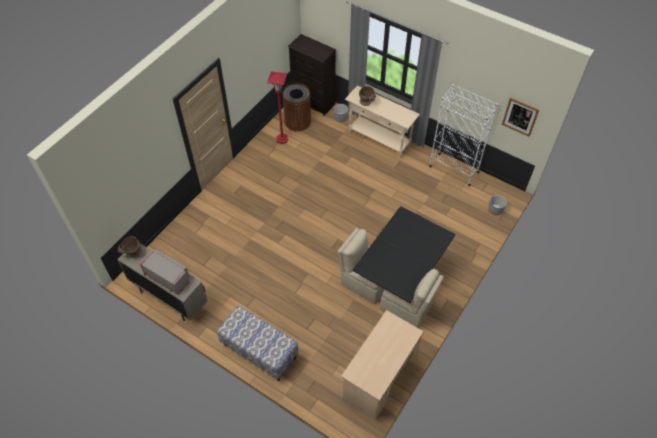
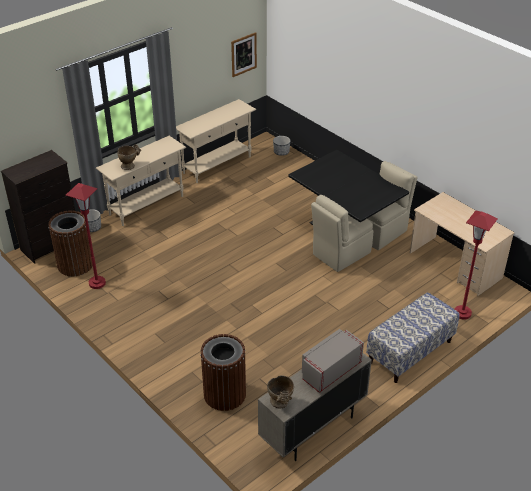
camera: 75 degrees left, 15 degrees down
white bookcase [429,84,498,186] -> beige console table [176,99,256,183]
none -> brown trash can [200,334,246,411]
none -> red floor lamp [455,211,498,320]

